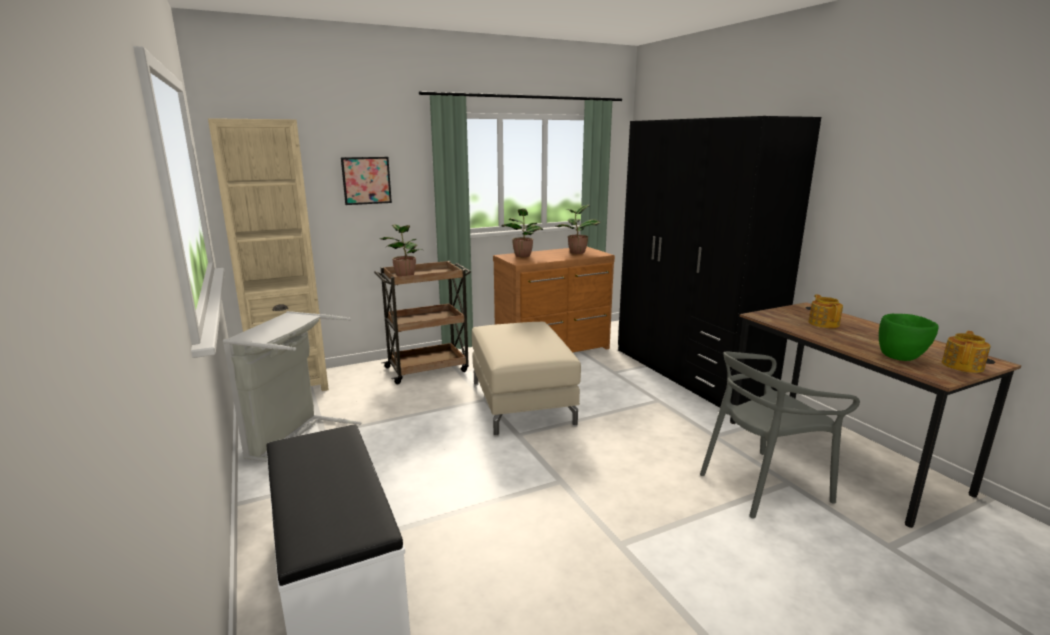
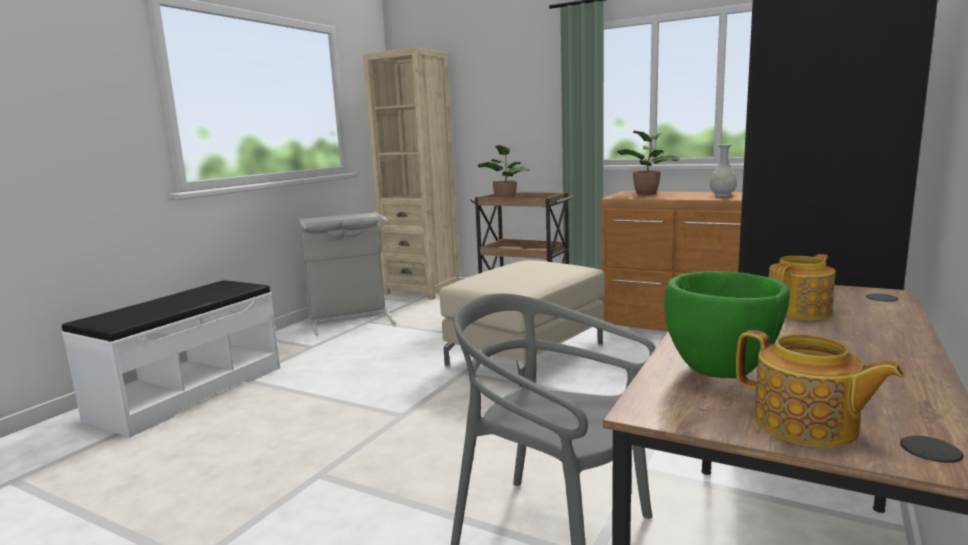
camera: 55 degrees right, 5 degrees down
picture [341,157,392,205] -> none
potted plant [556,205,601,254] -> white vase [710,144,737,197]
teapot [942,331,991,373] -> teapot turned 45 degrees clockwise [736,330,904,448]

